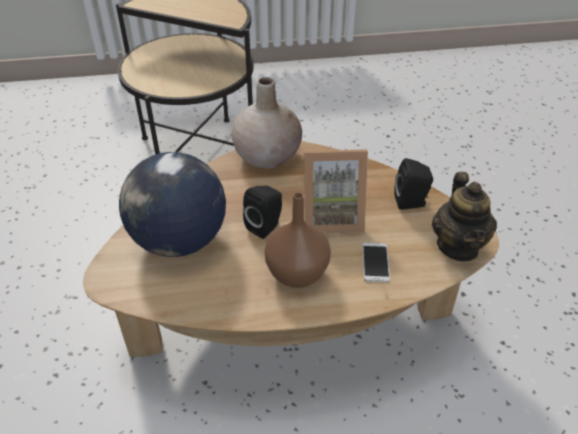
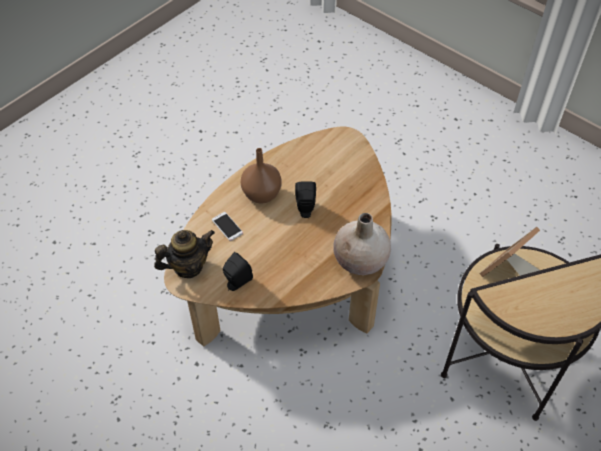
camera: 140 degrees right, 10 degrees up
globe [119,152,226,257] -> none
picture frame [304,149,368,234] -> picture frame moved to [479,227,540,277]
teapot [432,172,497,262] -> teapot turned 105 degrees clockwise [154,230,215,278]

